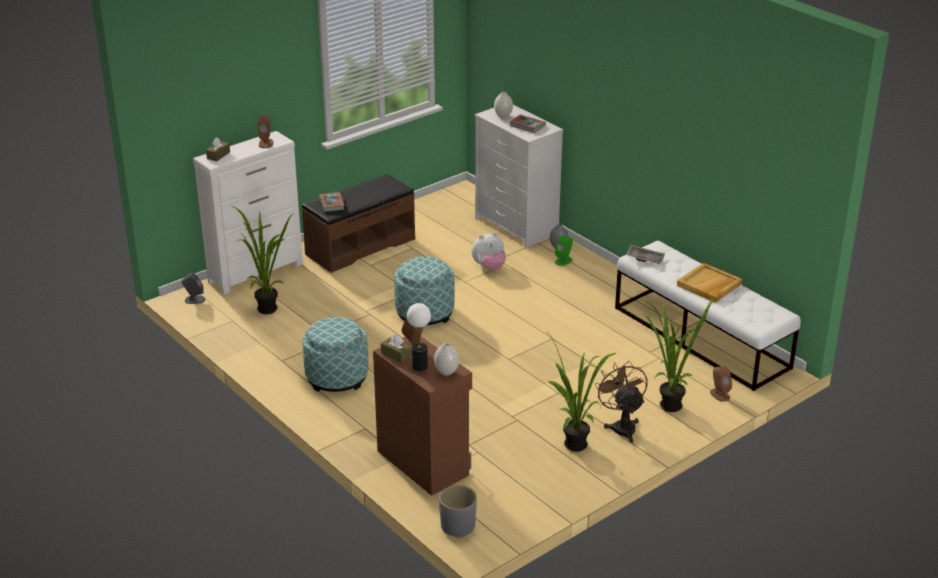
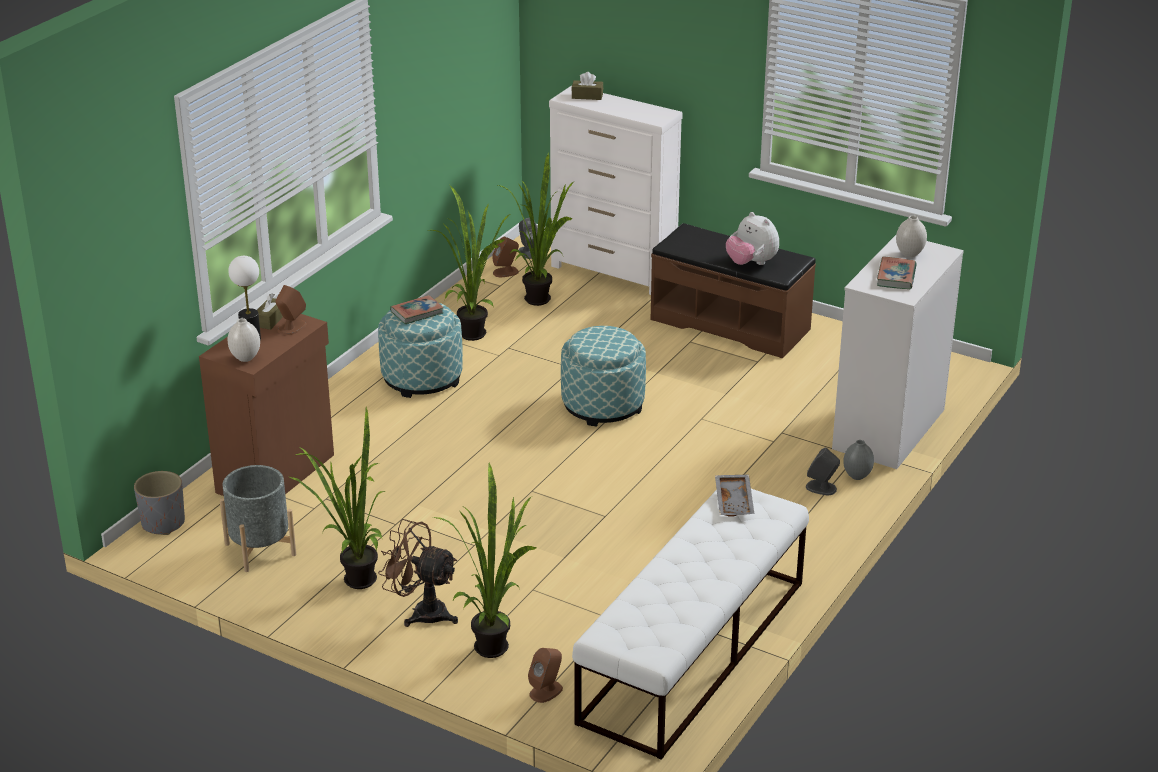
camera: 70 degrees right, 0 degrees up
brown speaker [258,115,273,148] -> brown speaker moved to [493,237,519,277]
book [319,192,345,212] -> book moved to [390,295,444,324]
plush toy [471,233,506,271] -> plush toy moved to [726,212,779,265]
green speaker [555,235,573,266] -> grey speaker [806,447,840,495]
brown fan [595,361,648,443] -> brown fan turned 120 degrees counterclockwise [378,519,458,627]
beige tray [677,263,742,303] -> none
none -> grey planter [220,465,296,572]
none -> potted plant [430,186,510,341]

